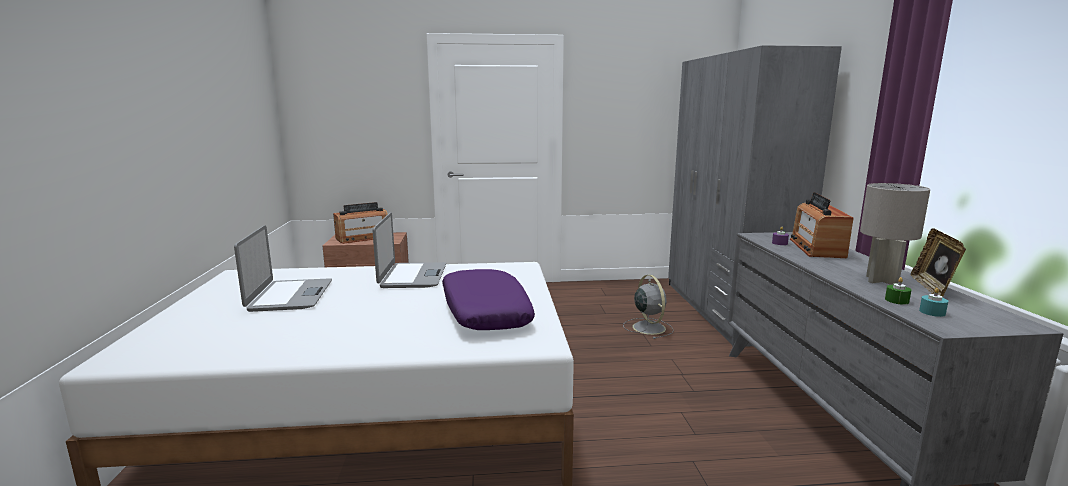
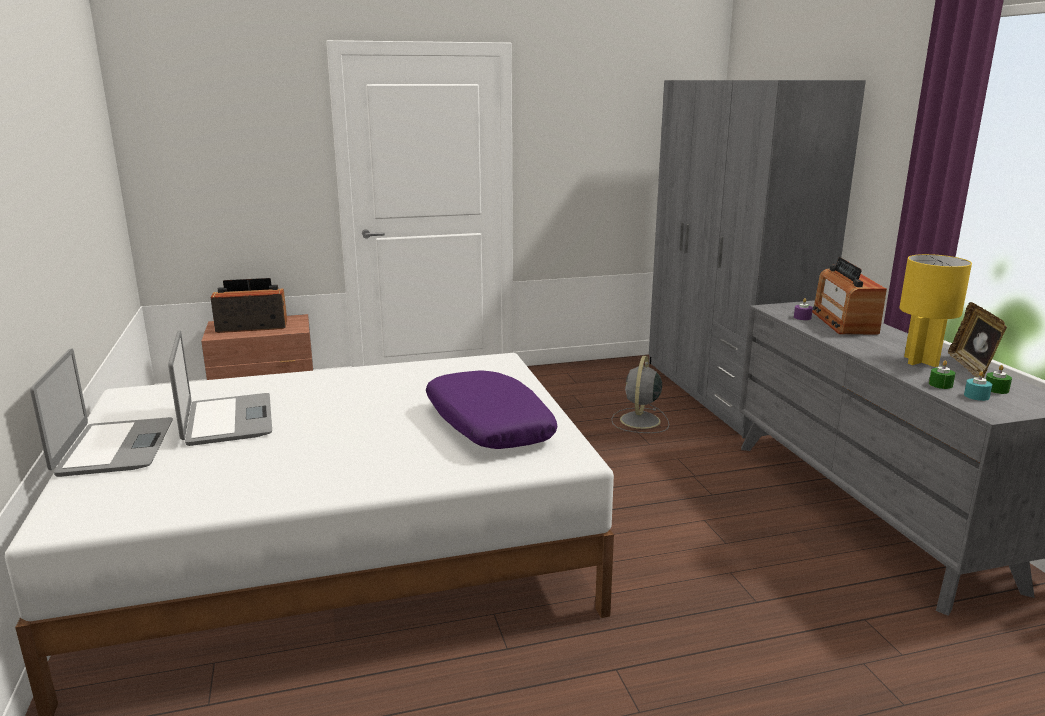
camera: 10 degrees left, 5 degrees up
radio [333,202,388,244] -> radio turned 150 degrees counterclockwise [210,278,287,333]
laptop [372,213,446,288] -> laptop moved to [30,349,173,477]
grey fan [623,275,674,339] -> grey fan turned 135 degrees counterclockwise [611,356,669,433]
grey table lamp [860,183,930,285] -> yellow table lamp [899,254,972,367]
none -> green candle [986,365,1012,394]

